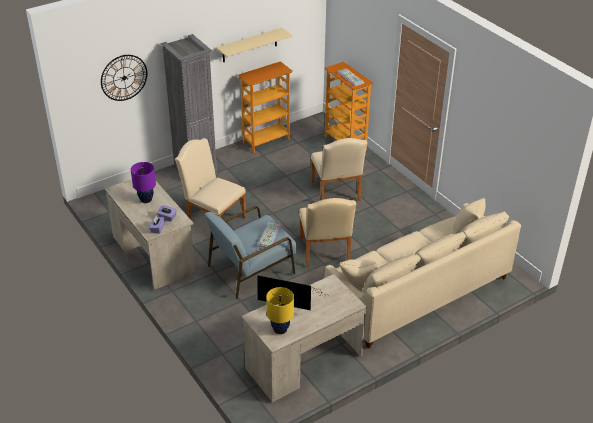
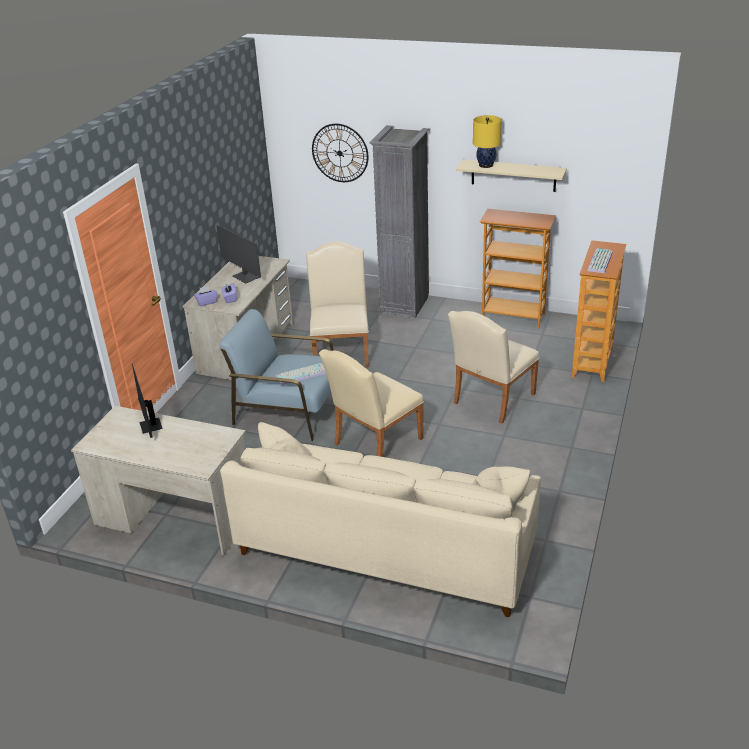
camera: 55 degrees right, 5 degrees down
purple table lamp [131,162,156,203] -> monitor [217,225,261,283]
yellow table lamp [266,287,294,334] -> yellow table lamp moved to [473,115,502,168]

